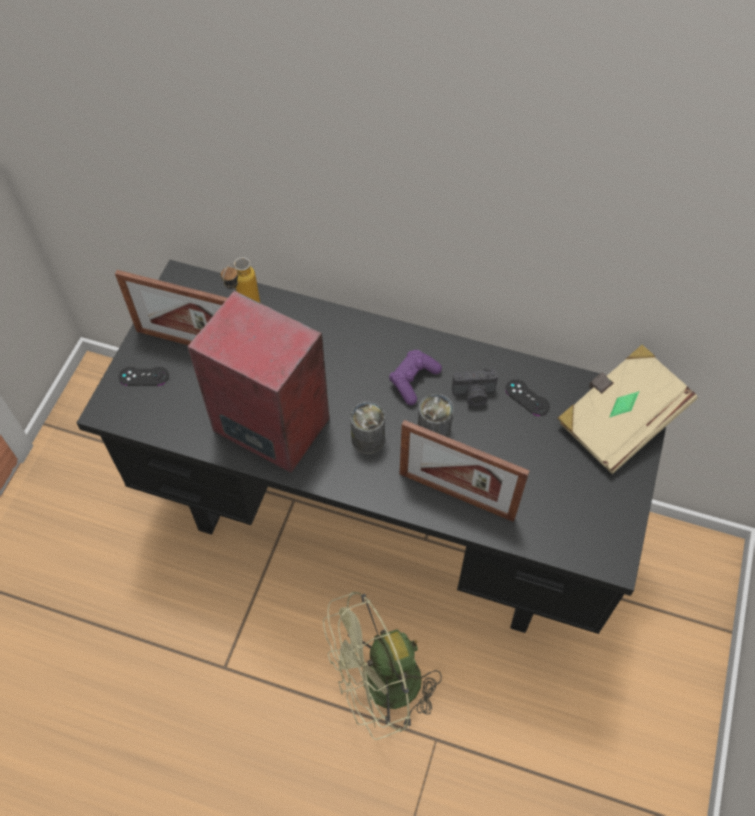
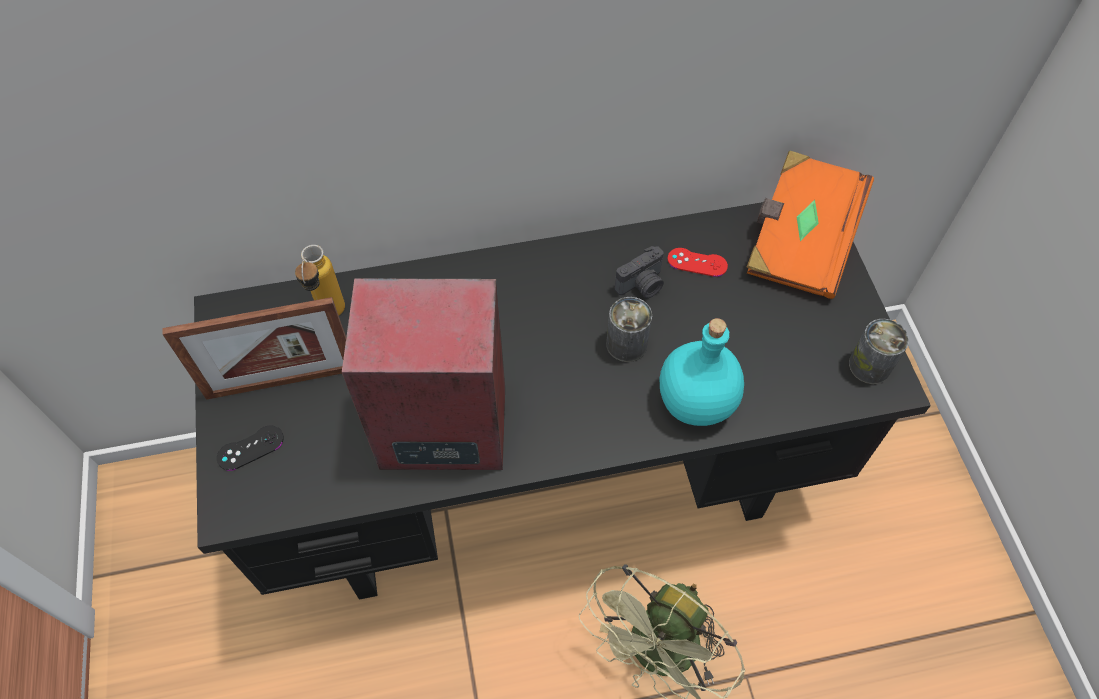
camera: 30 degrees left, 0 degrees up
can [350,402,385,454] -> can moved to [849,319,909,384]
purple game controller [389,350,442,405] -> none
picture frame [400,420,530,522] -> turquoise bottle [660,318,744,426]
black game controller [505,379,550,416] -> red game controller [668,248,728,277]
beige book [557,344,697,474] -> orange book [746,151,874,299]

